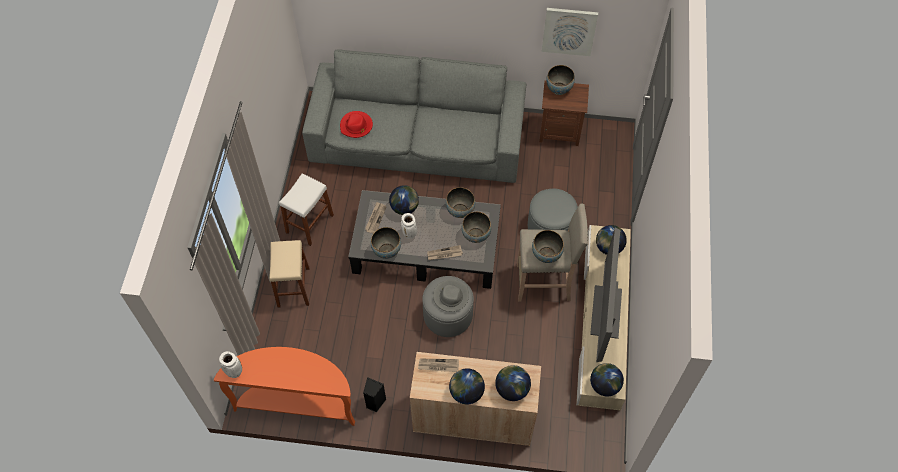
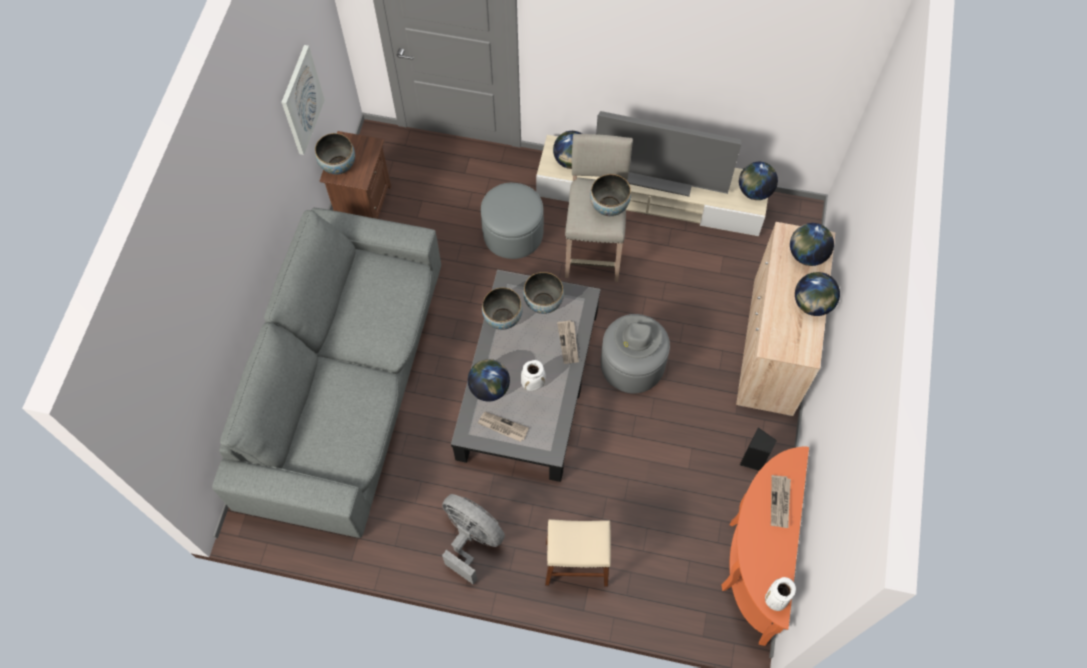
camera: 85 degrees left, 5 degrees up
white stool [279,173,334,246] -> grey fan [442,494,505,585]
red hat [340,111,373,138] -> none
bowl [371,227,401,259] -> none
newspaper [418,359,459,372] -> newspaper moved to [771,475,791,528]

